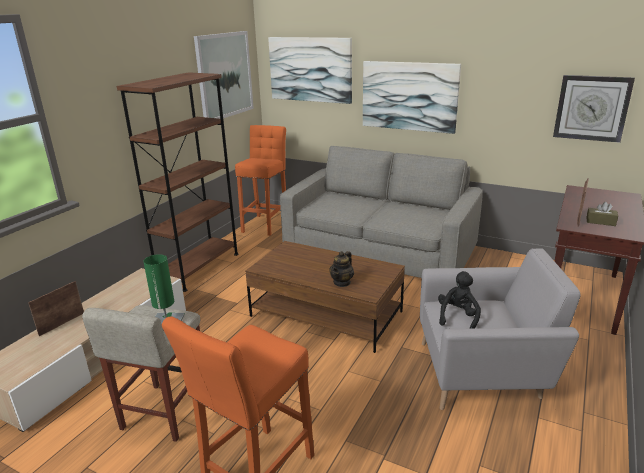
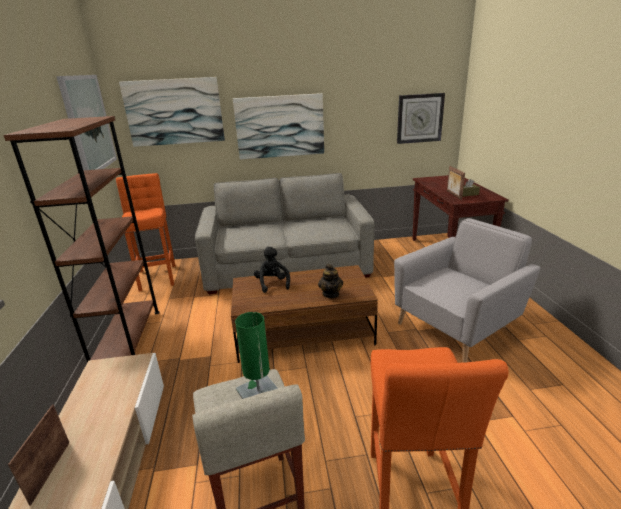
camera: 35 degrees left, 0 degrees up
black plush toy [438,271,481,329] -> black plush toy moved to [254,247,290,293]

